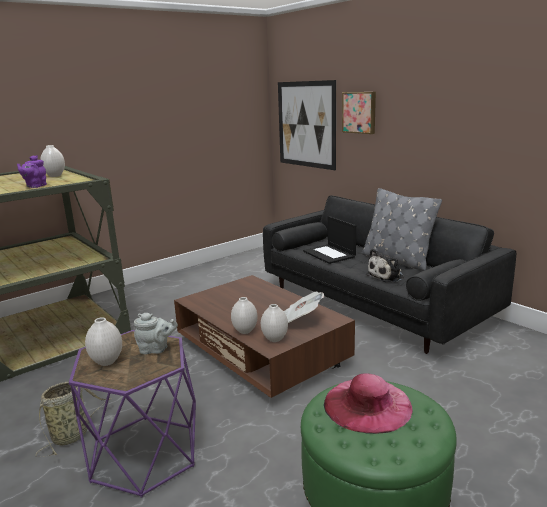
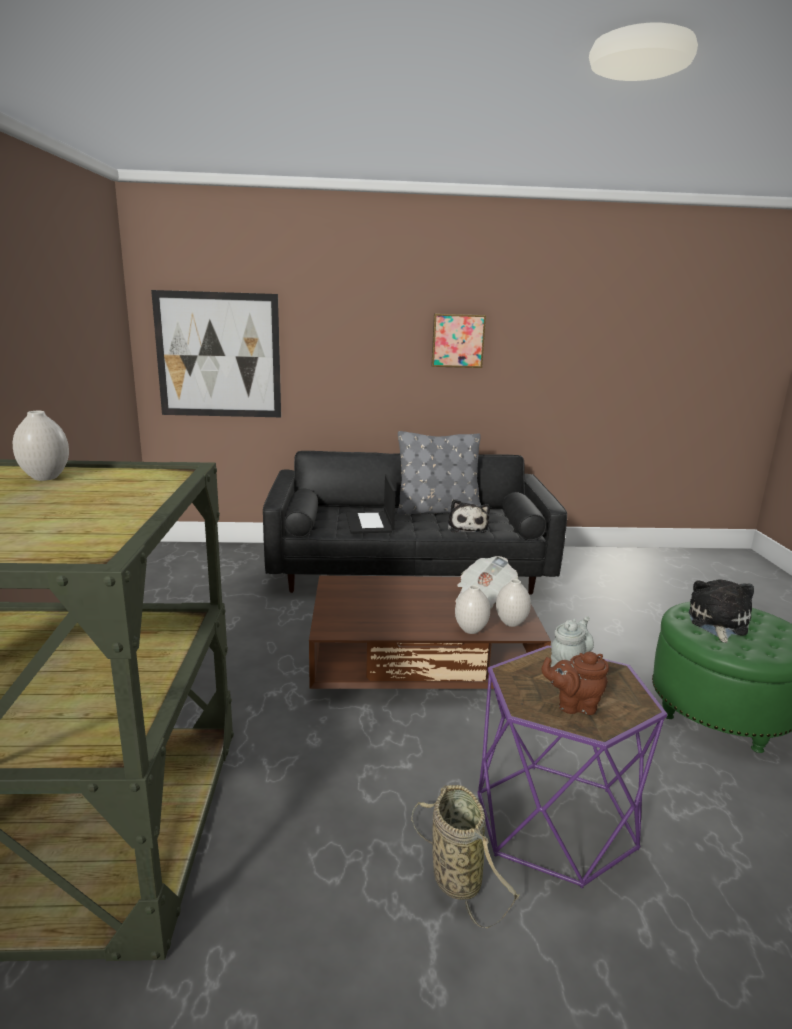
camera: 55 degrees left, 0 degrees up
purple teapot [17,155,47,188] -> none
white vase [85,317,122,366] -> brown teapot [542,652,609,715]
laptop [303,216,356,264] -> laptop turned 75 degrees clockwise [346,474,396,534]
pink hat [324,374,413,434] -> plush toy [689,580,754,643]
picture [342,92,376,134] -> picture moved to [431,314,486,368]

